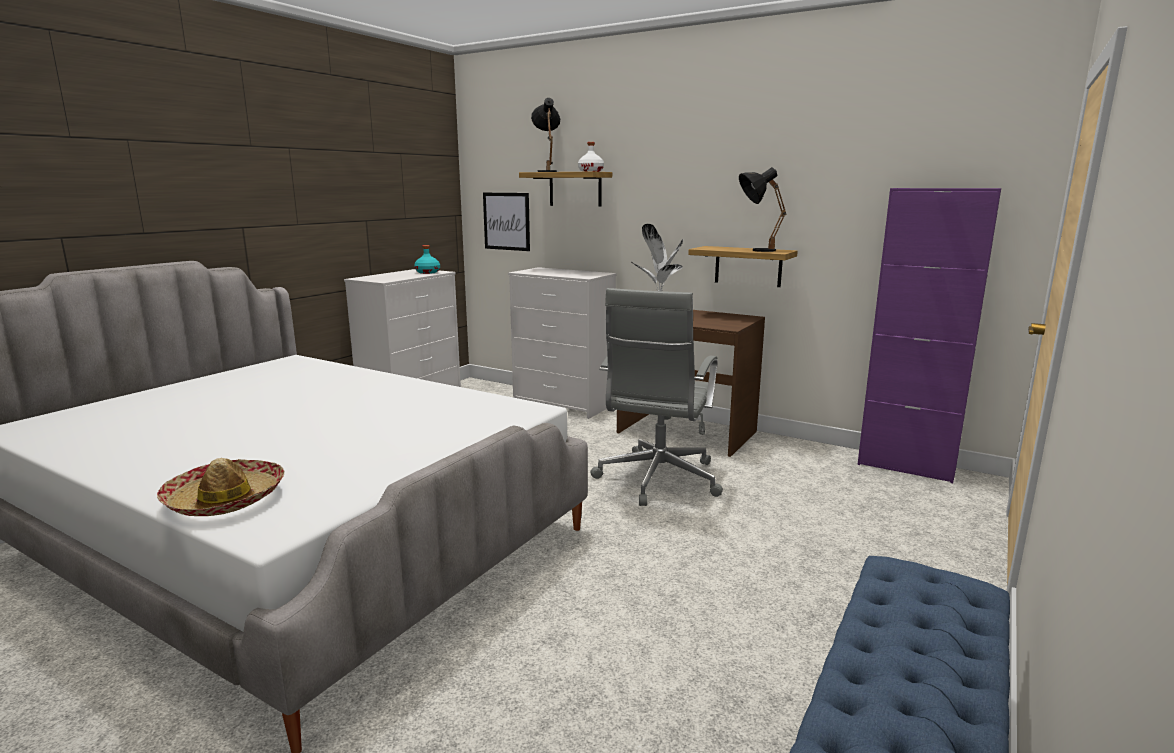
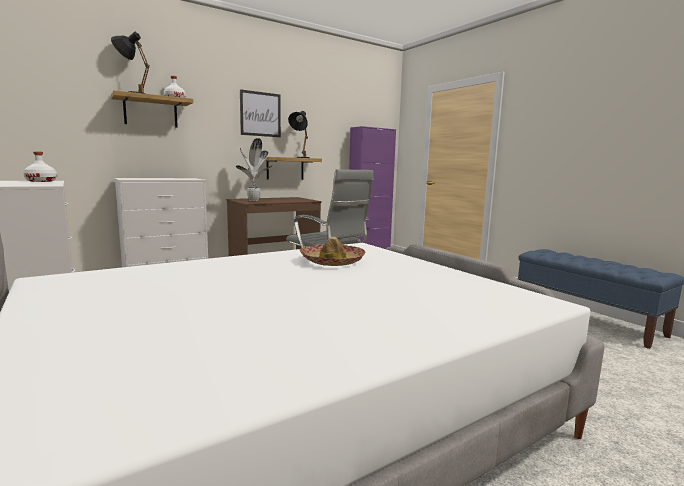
camera: 65 degrees left, 5 degrees down
hat [157,458,284,516] -> hat moved to [300,237,365,266]
turquoise bottle [414,245,440,274] -> white bottle [23,151,57,182]
picture [483,193,530,251] -> picture moved to [240,89,281,137]

